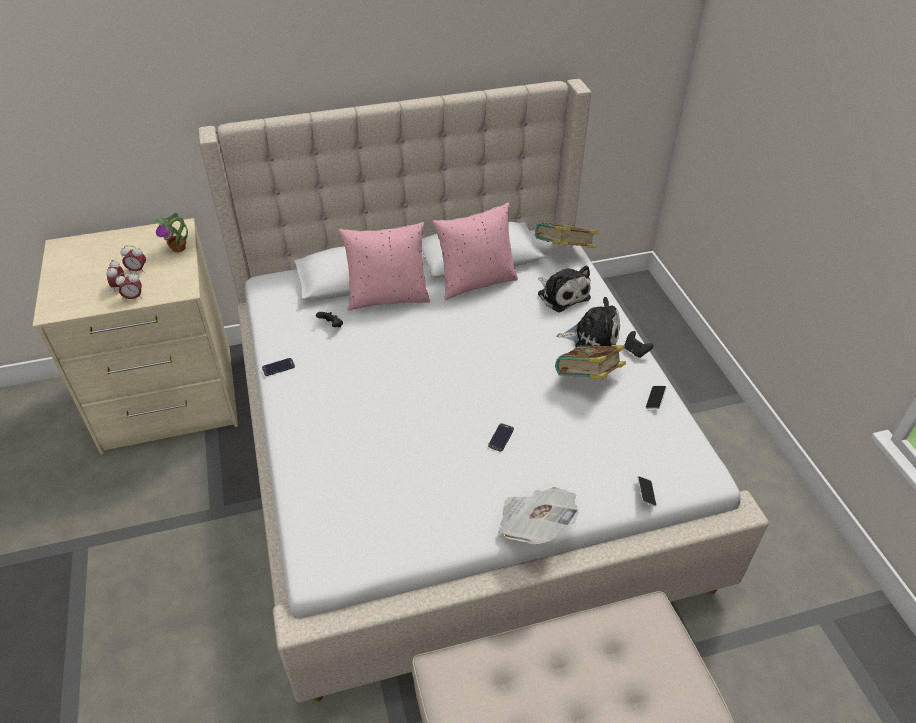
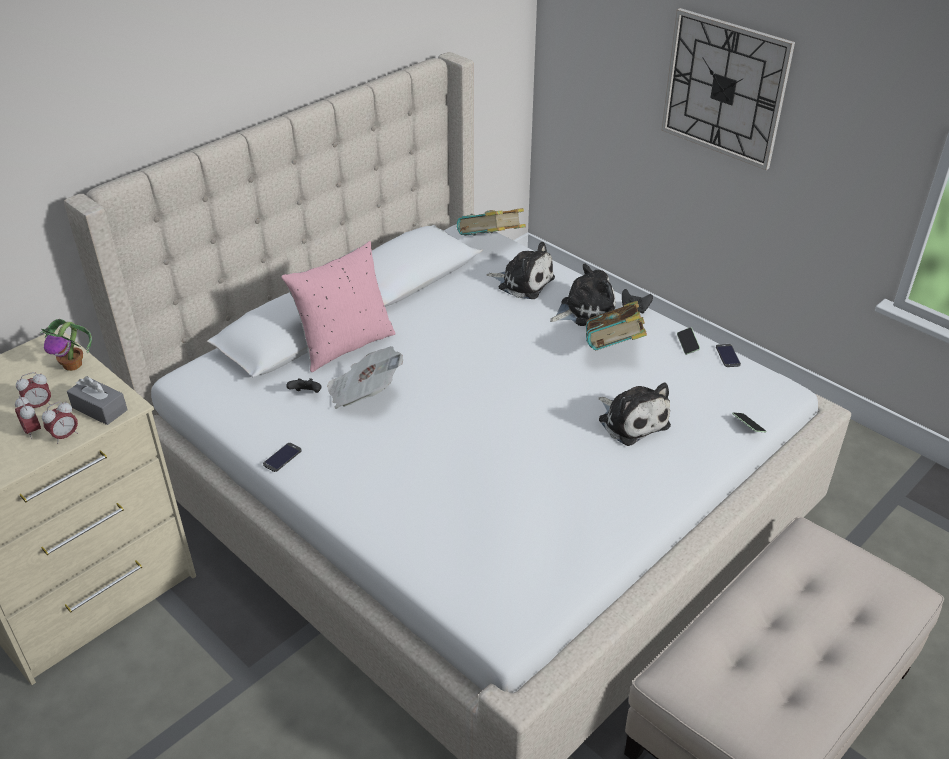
camera: 30 degrees left, 5 degrees down
pink pillow [432,202,518,300] -> none
phone [488,423,514,451] -> phone moved to [716,344,741,367]
newspaper [498,487,578,545] -> newspaper moved to [327,346,403,409]
none -> grey tissue box [67,376,128,425]
none -> plush toy [598,383,671,446]
none -> wall clock [662,8,795,170]

